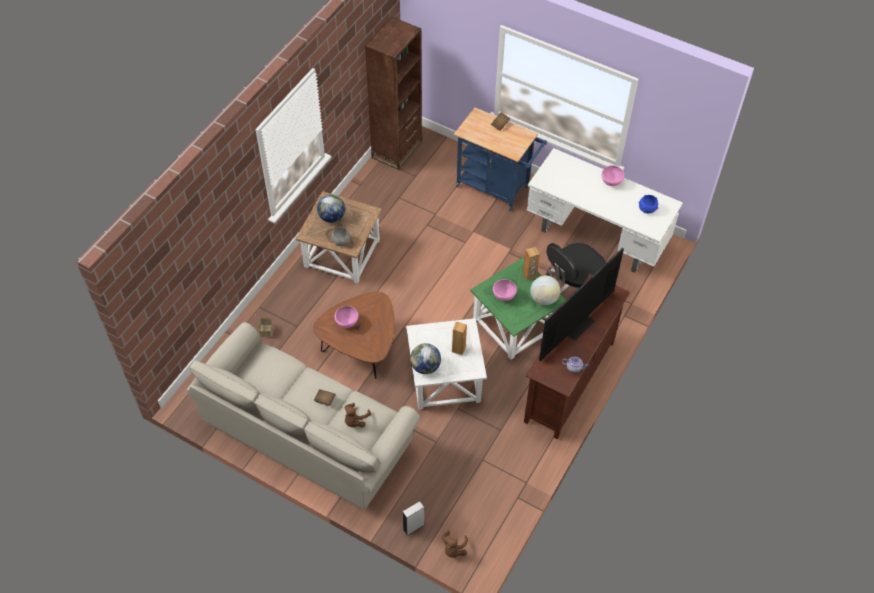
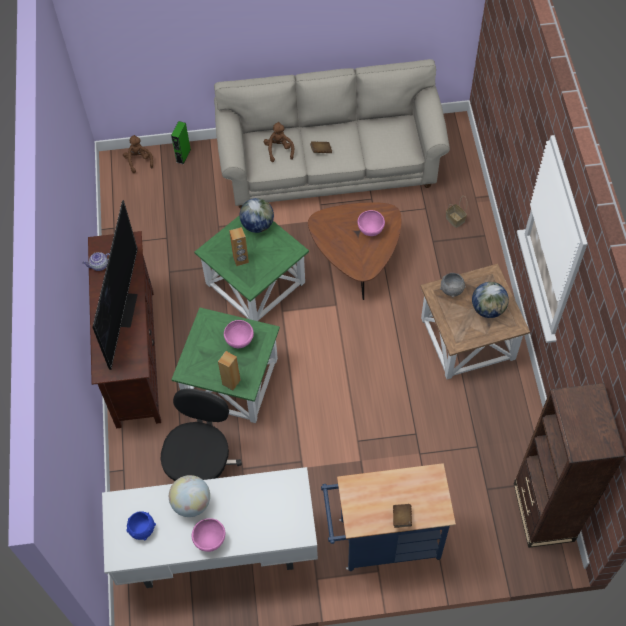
camera: 145 degrees right, 5 degrees up
grey speaker [403,501,424,536] -> green speaker [171,121,191,164]
white side table [406,318,487,410] -> green side table [194,216,309,321]
globe [530,275,560,305] -> globe moved to [169,475,210,517]

